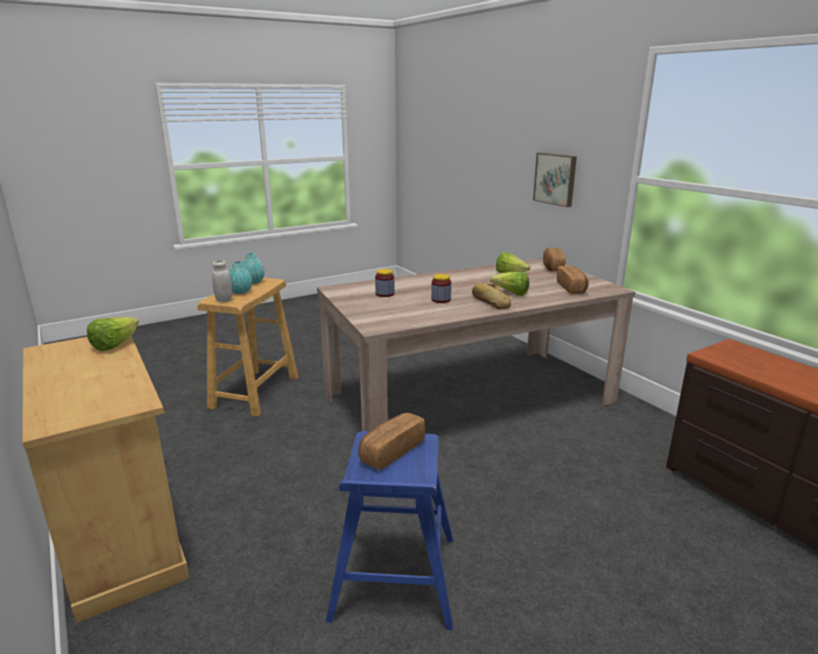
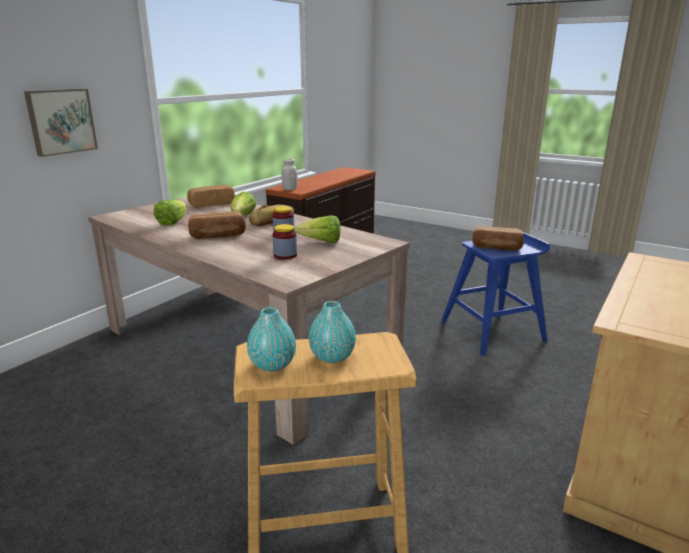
camera: 115 degrees left, 0 degrees up
lettuce [87,317,139,351] -> lettuce moved to [294,215,340,243]
white jar [212,260,232,302] -> white jar moved to [282,159,298,190]
bread [543,247,565,272] -> bread moved to [188,211,246,239]

